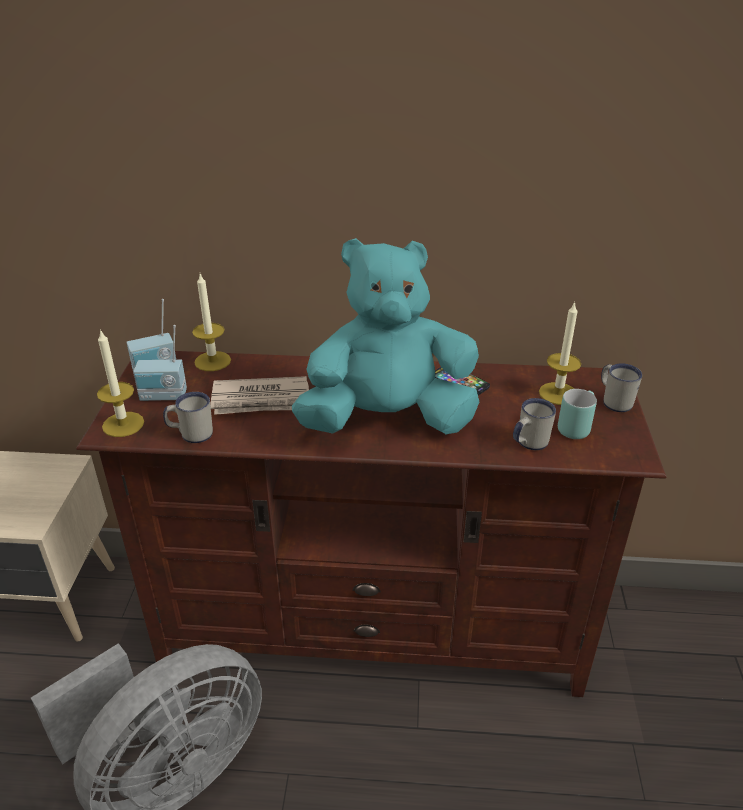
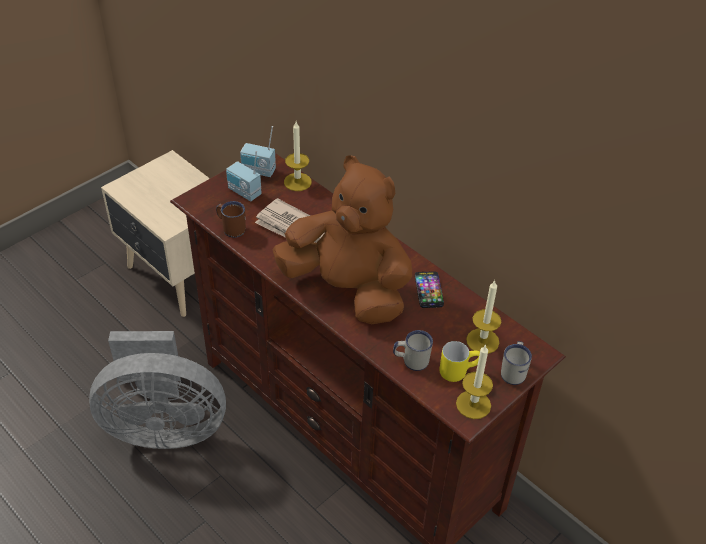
camera: 40 degrees right, 10 degrees up
candle [97,329,144,437] -> candle moved to [456,344,493,419]
white mug [163,392,213,443] -> brown mug [216,201,246,238]
turquoise plush toy [292,238,479,434] -> brown plush toy [272,155,412,324]
turquoise mug [558,389,597,439] -> yellow mug [439,341,480,382]

